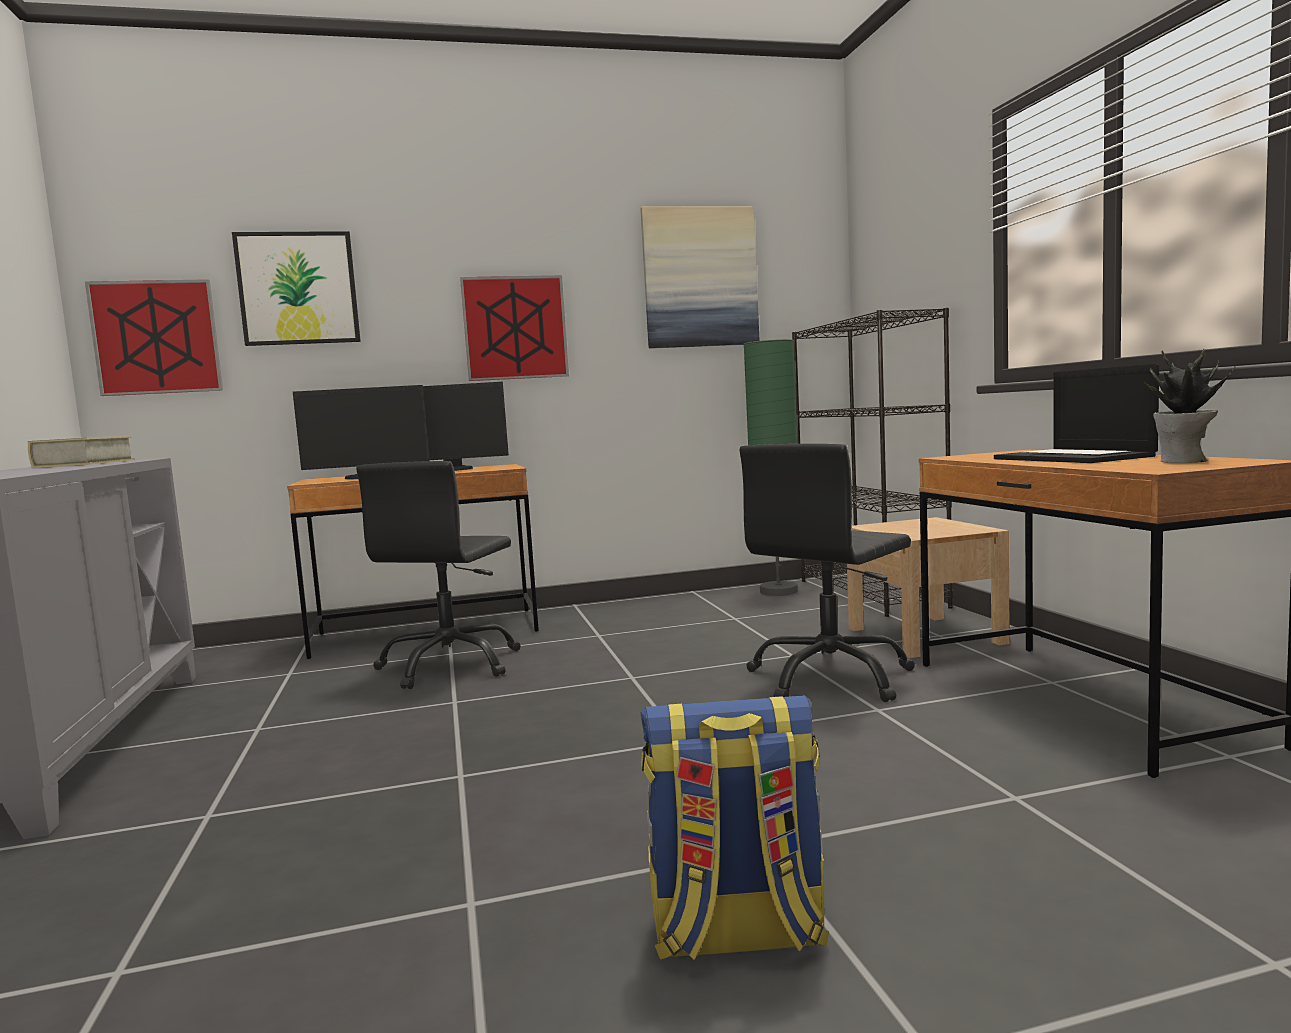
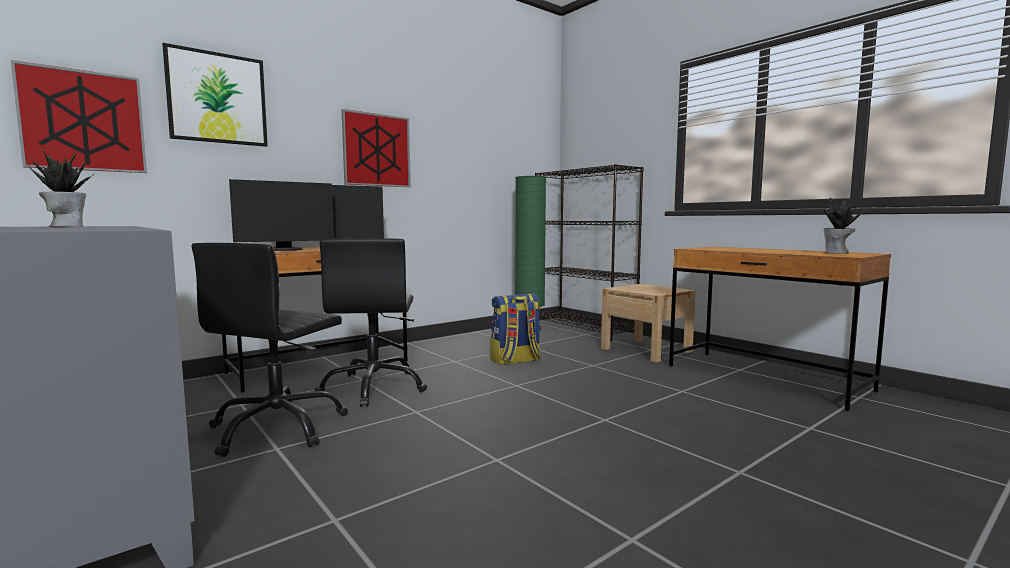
camera: 25 degrees left, 0 degrees up
book [28,436,135,468] -> potted plant [27,149,94,227]
picture [640,206,760,349] -> none
backpack [640,696,829,960] -> backpack moved to [490,294,541,365]
black office chair [740,444,915,702] -> black office chair moved to [191,243,348,457]
laptop [994,364,1159,463] -> none

